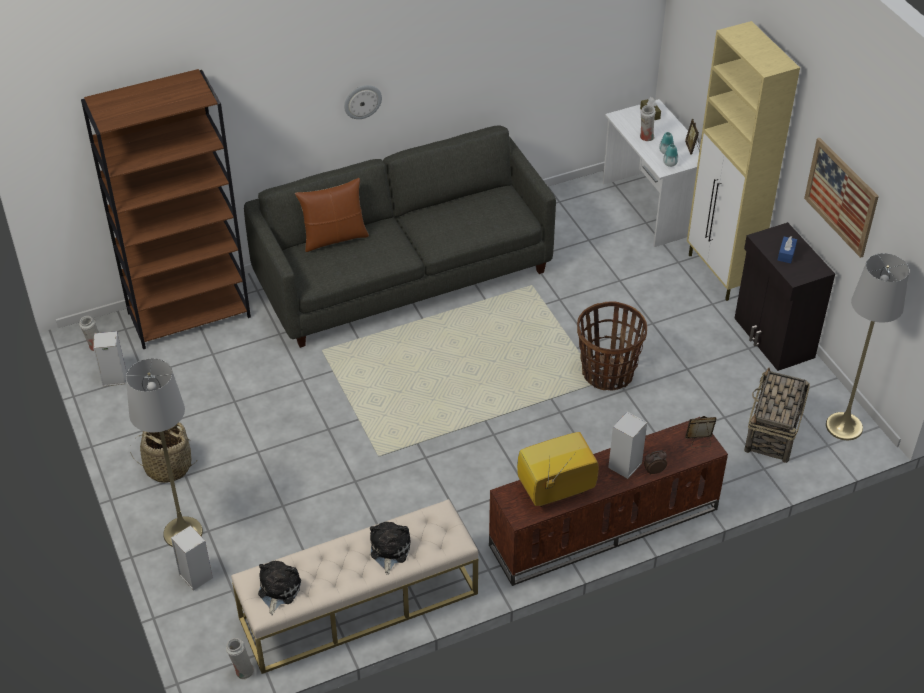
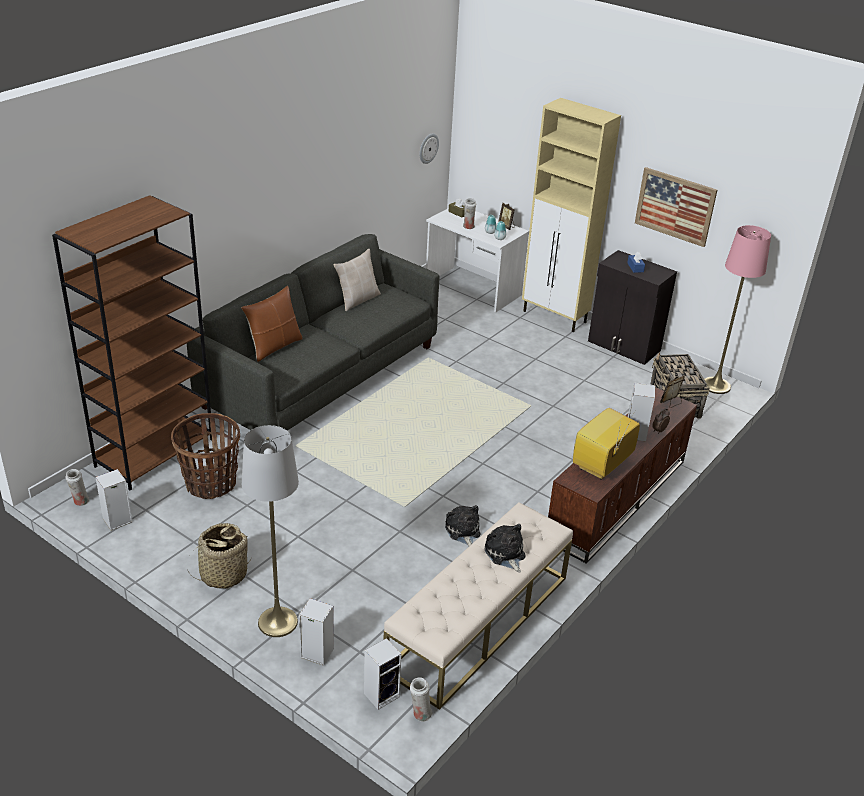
camera: 30 degrees left, 10 degrees down
plush toy [258,560,301,615] -> plush toy moved to [445,505,480,546]
wall clock [344,85,382,119] -> wall clock moved to [420,133,439,164]
basket [577,302,647,390] -> basket moved to [171,413,240,499]
grey floor lamp [826,253,909,440] -> pink floor lamp [704,225,771,394]
none -> beige pillow [334,249,381,311]
none -> speaker [364,638,401,710]

